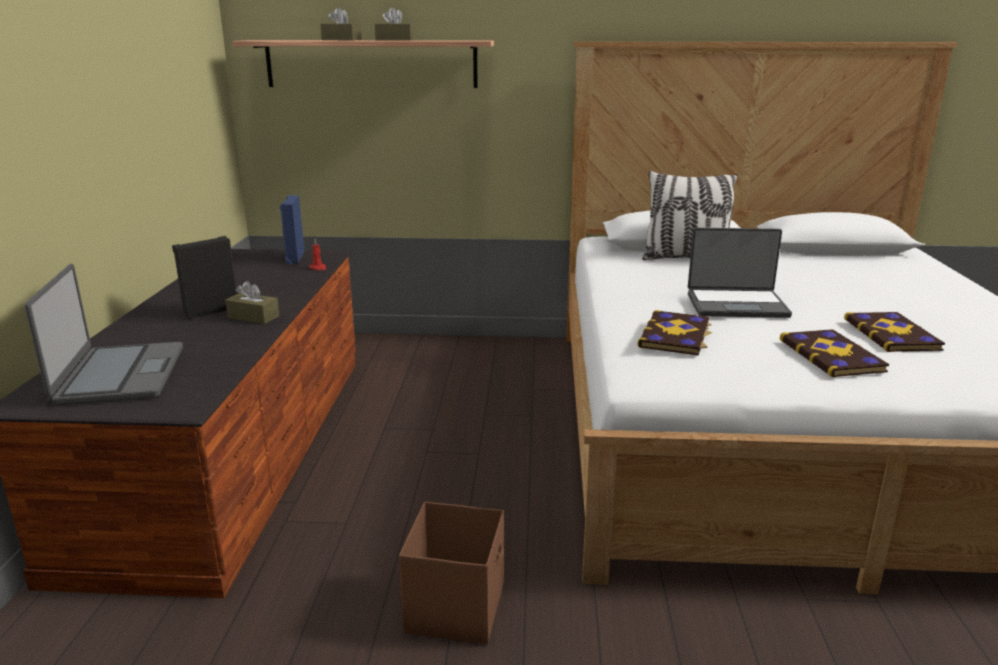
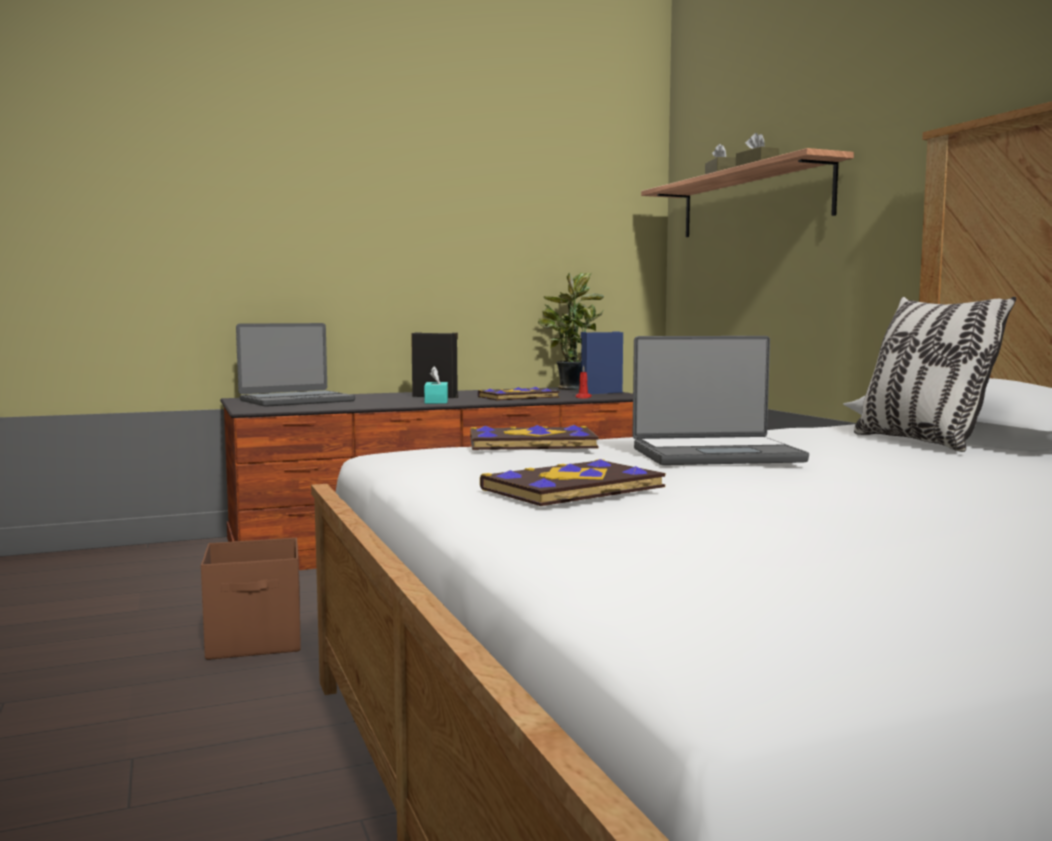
camera: 65 degrees right, 15 degrees down
brown tissue box [225,281,279,324] -> turquoise tissue box [424,366,448,404]
laptop [688,228,792,318] -> laptop turned 75 degrees counterclockwise [633,336,809,465]
book [844,312,945,352] -> book moved to [478,387,560,401]
none -> potted plant [538,273,604,390]

